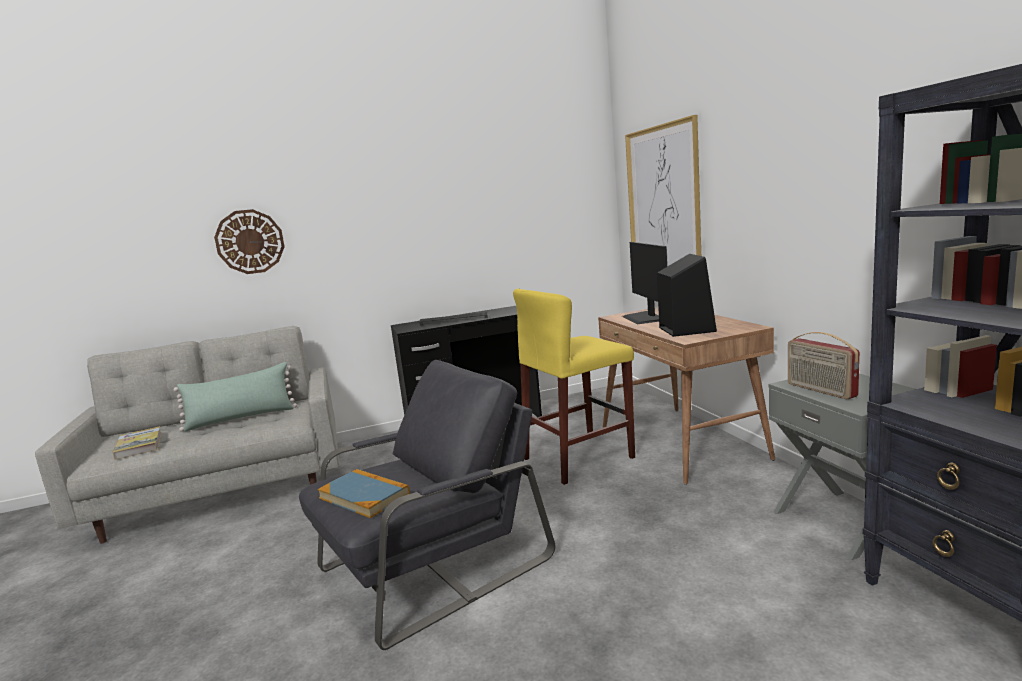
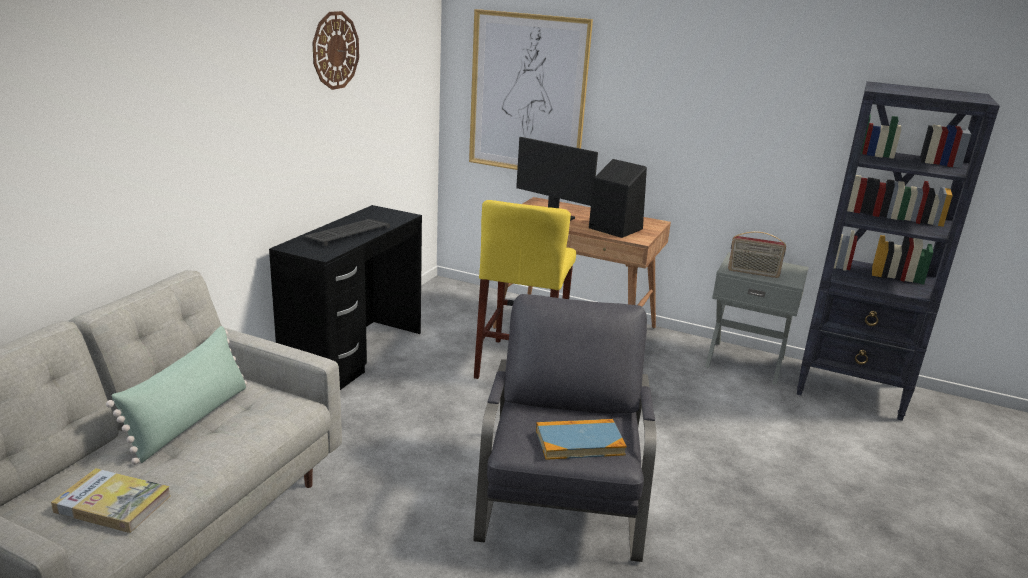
camera: 50 degrees left, 10 degrees up
wall clock [214,209,285,274] -> wall clock moved to [313,11,359,90]

